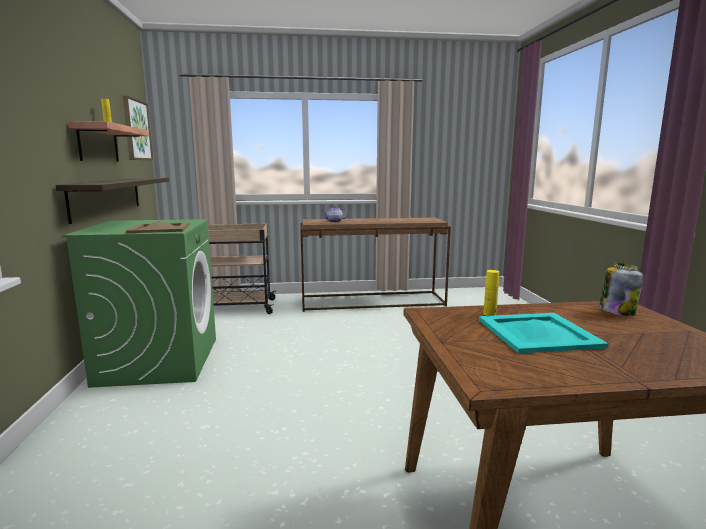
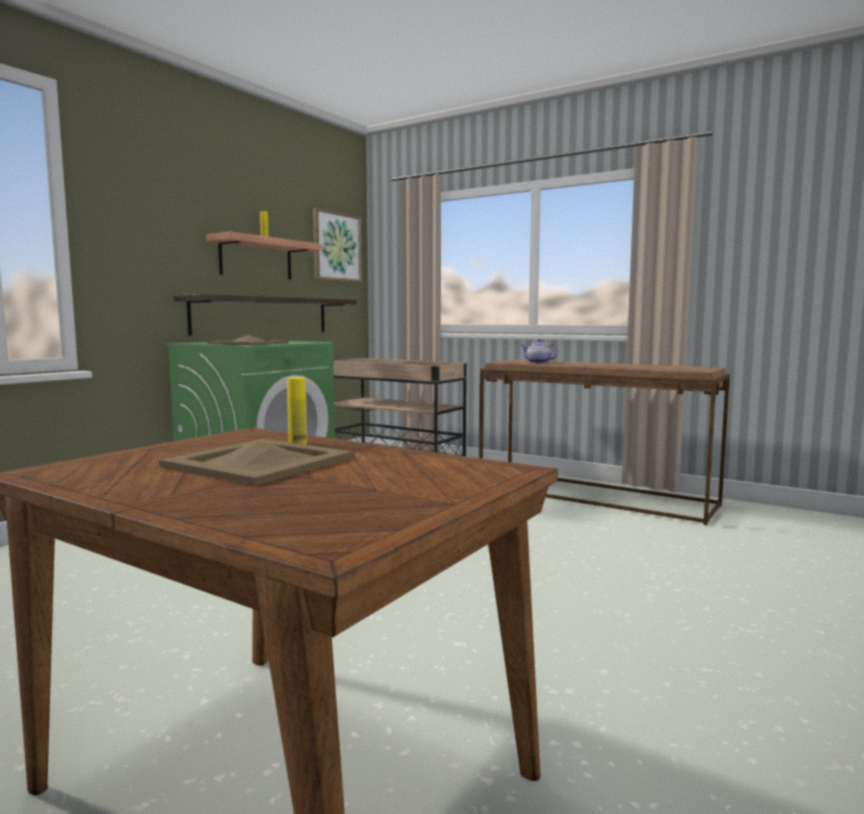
camera: 40 degrees right, 5 degrees down
turquoise tray [479,313,609,353] -> beige tray [159,439,353,486]
jar [599,263,643,316] -> none

